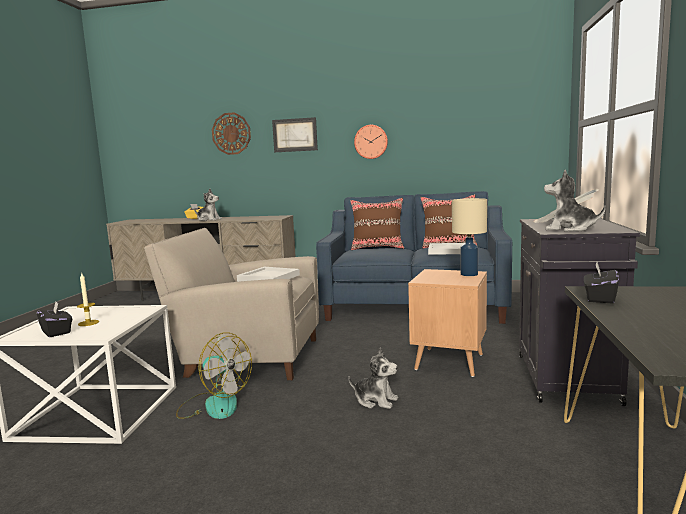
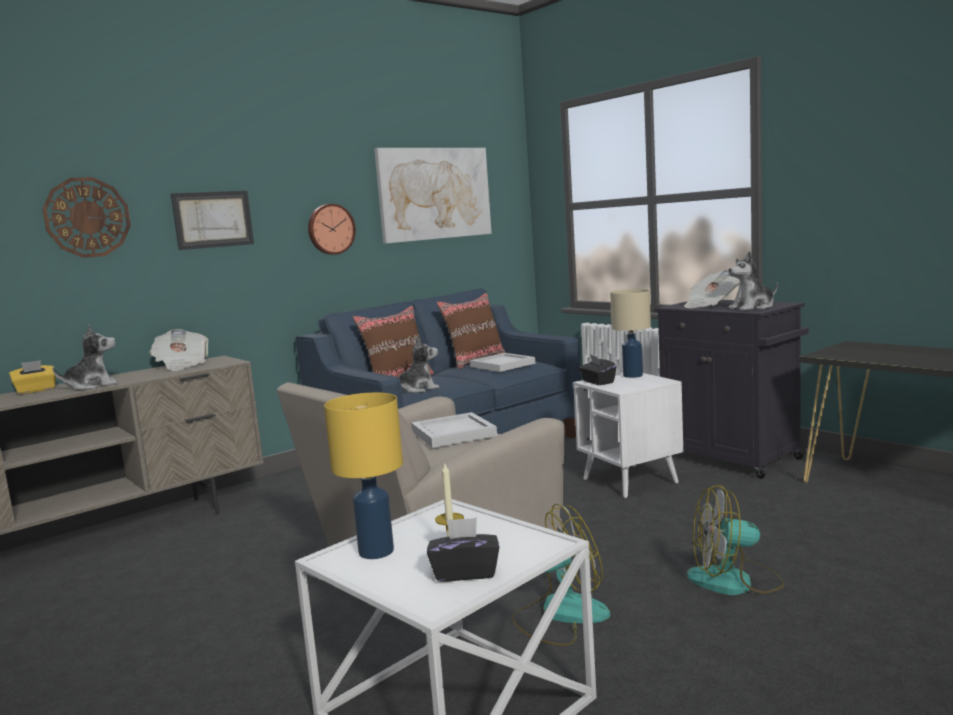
camera: 50 degrees left, 0 degrees up
plush toy [348,347,398,409] -> plush toy moved to [390,336,440,393]
brown side table [408,269,487,377] -> white side table [573,372,683,498]
black tissue box [584,262,619,304] -> black tissue box moved to [579,355,616,385]
none -> newspaper [150,329,209,371]
none -> yellow table lamp [324,393,403,559]
none -> picture [374,148,492,244]
none -> fan [687,485,785,595]

